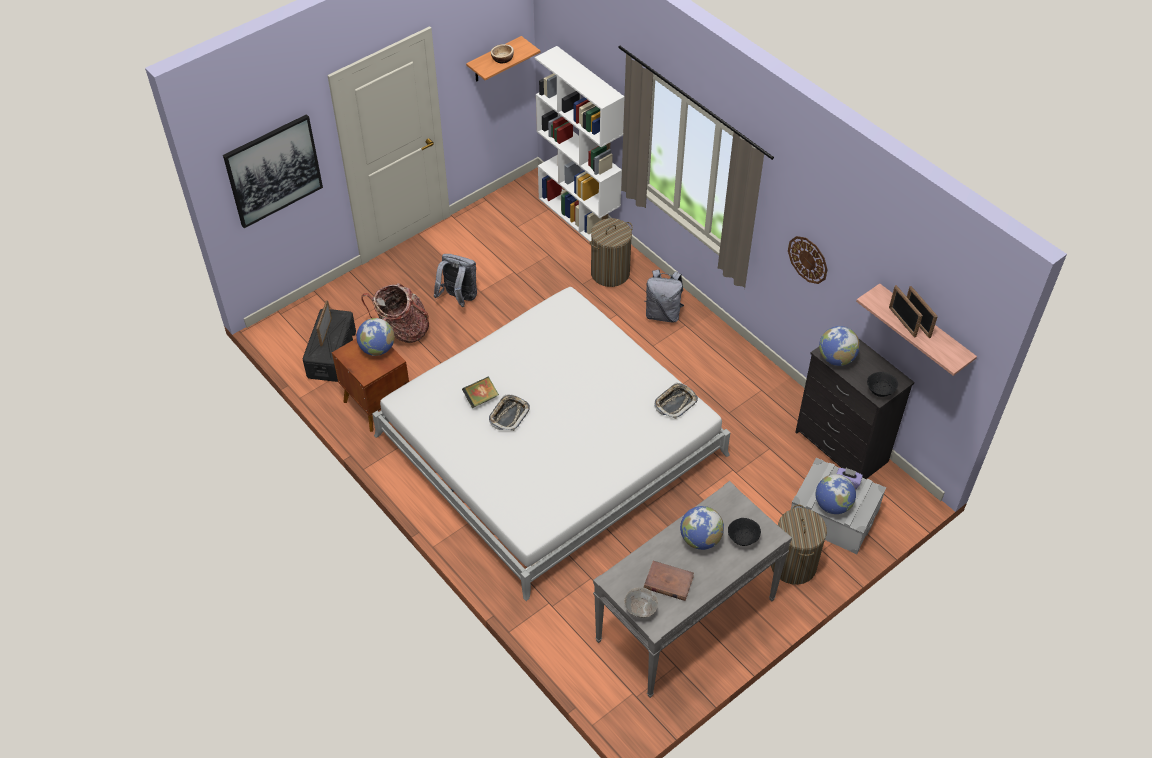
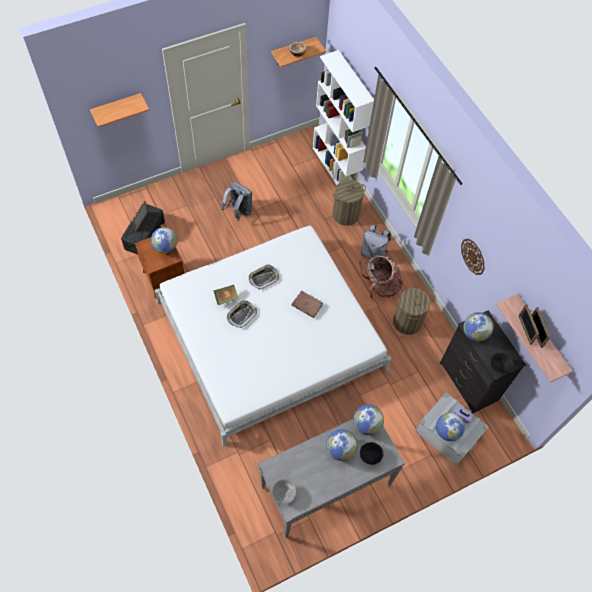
camera: 10 degrees right, 10 degrees up
picture [223,114,323,228] -> shelf [90,93,149,127]
backpack [361,283,429,343] -> backpack moved to [359,256,403,299]
brown book [644,561,694,601] -> brown book moved to [292,291,323,318]
tray [654,382,698,419] -> tray moved to [248,264,279,290]
laundry basket [771,505,827,585] -> laundry basket moved to [393,286,430,335]
none -> globe [353,404,384,435]

